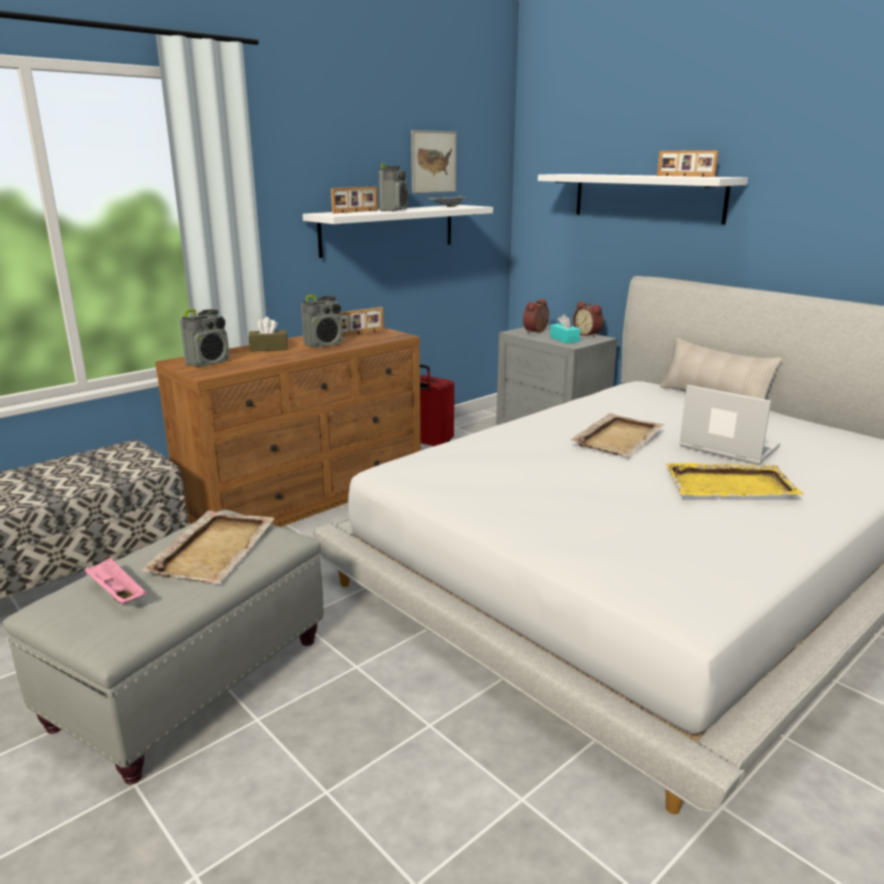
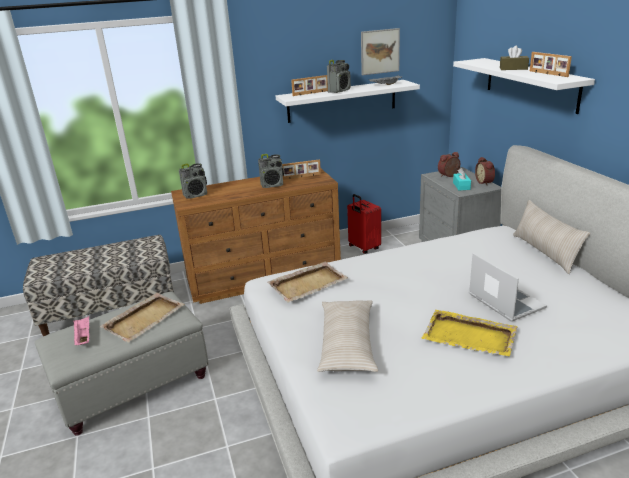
camera: 25 degrees right, 5 degrees up
brown tissue box [248,317,288,352] -> brown tissue box moved to [500,46,529,70]
beige tray [570,413,664,456] -> beige tray moved to [267,262,348,303]
none -> beige pillow [317,300,378,372]

